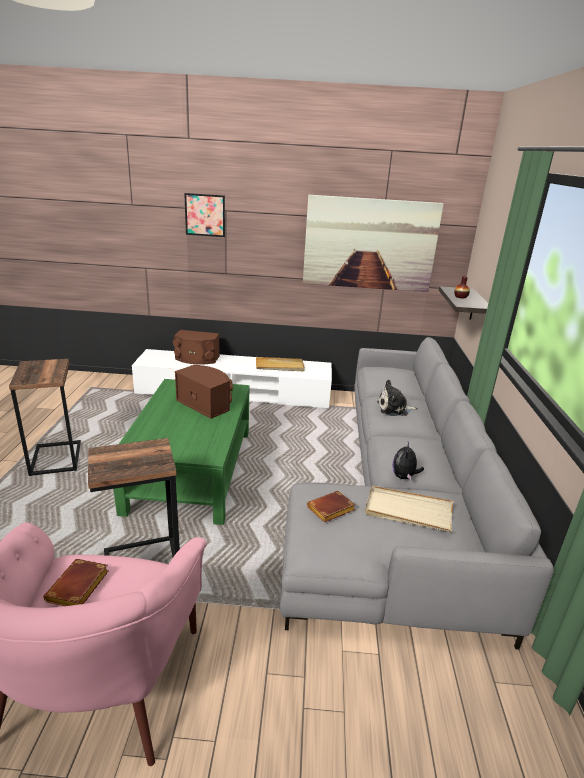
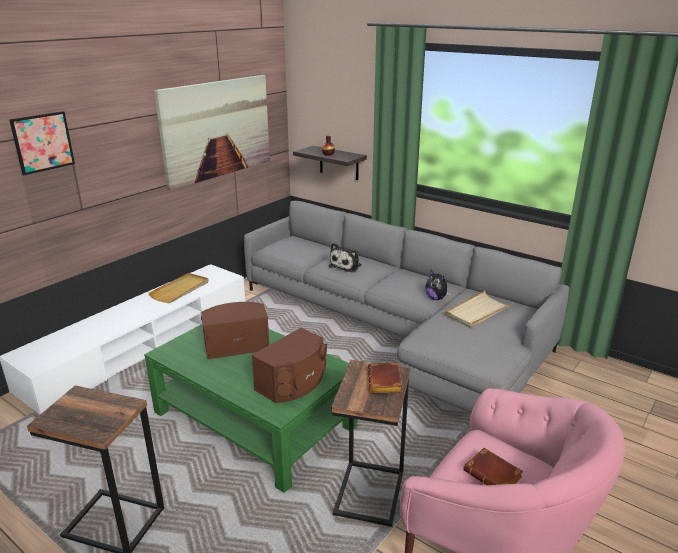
camera: 55 degrees left, 0 degrees up
brown speaker [173,330,220,365] -> brown speaker moved to [251,328,327,403]
brown book [307,491,356,523] -> brown book moved to [368,362,402,394]

